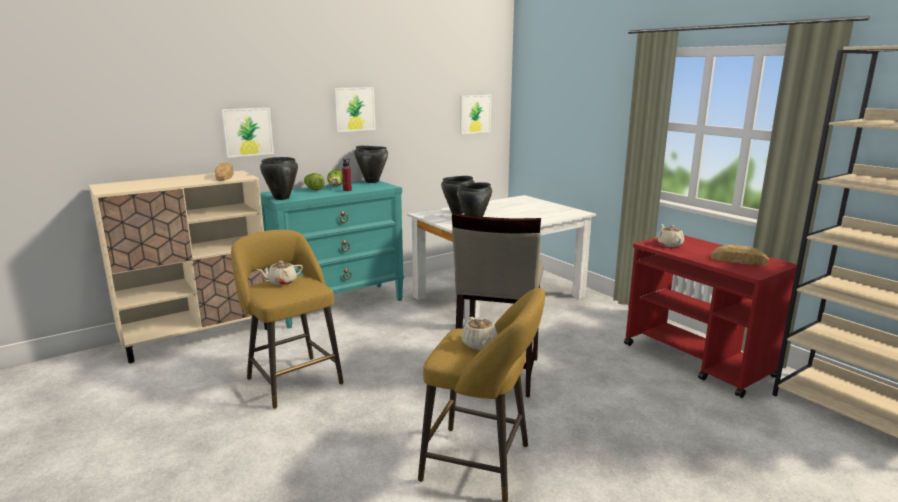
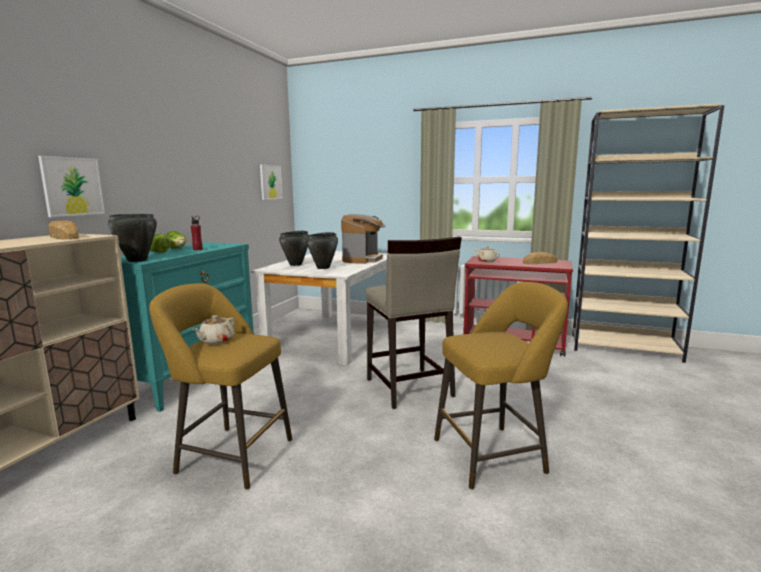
camera: 35 degrees left, 5 degrees down
picture [334,87,376,132] -> none
black cooking pot [354,146,388,183] -> none
beige teapot [461,317,498,350] -> none
none -> coffee machine [341,214,385,264]

